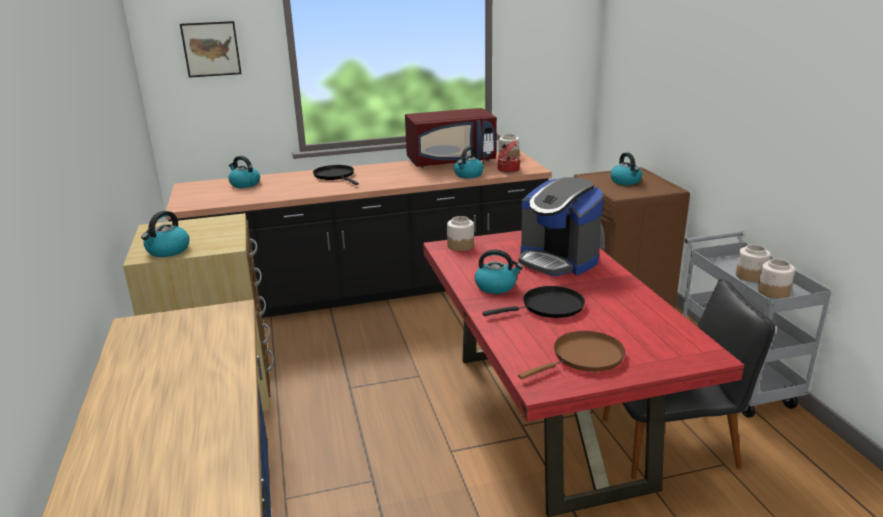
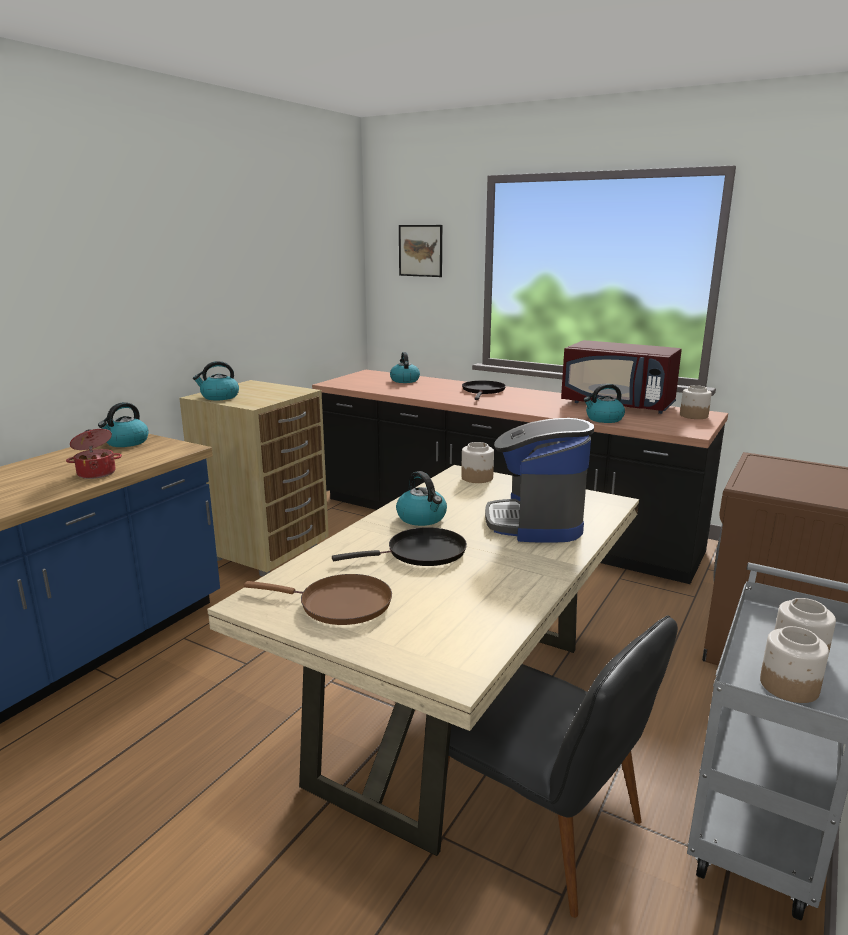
camera: 45 degrees right, 5 degrees down
red dining table [423,230,744,517] -> beige dining table [207,465,639,856]
black frying pan [482,286,585,318] -> black frying pan turned 45 degrees counterclockwise [332,527,467,566]
cooking pot [498,141,521,173] -> cooking pot moved to [66,429,122,479]
kettle [610,152,642,185] -> kettle moved to [98,402,149,447]

